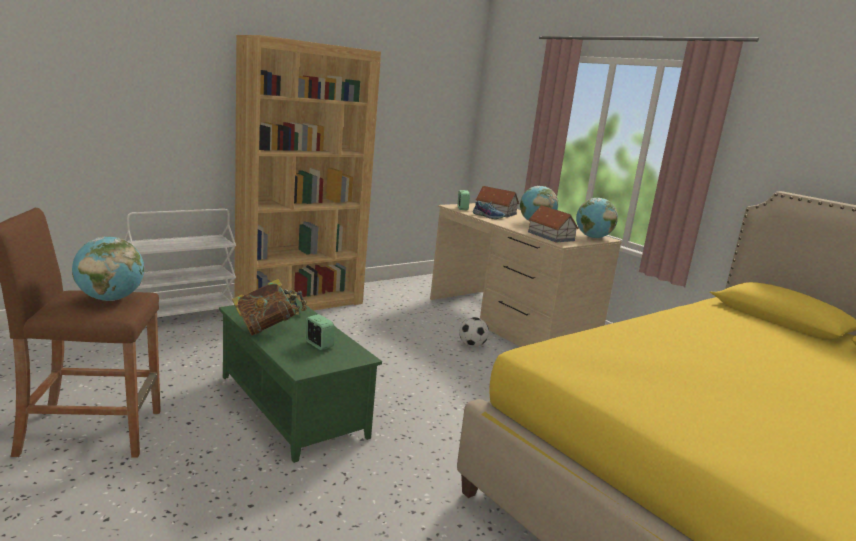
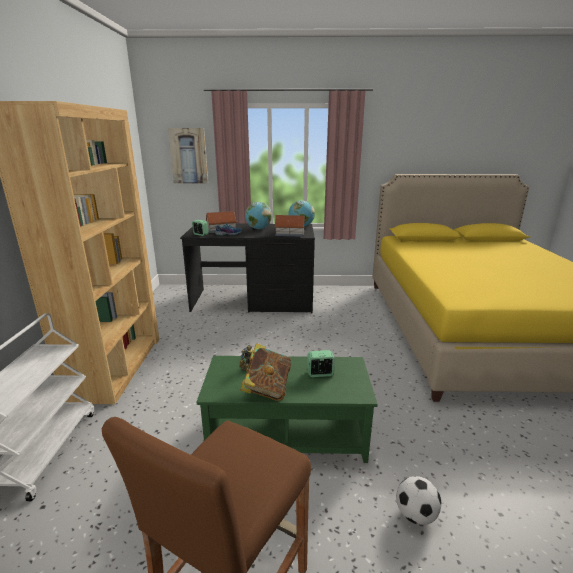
camera: 50 degrees left, 5 degrees up
globe [72,237,144,301] -> none
beige desk [430,203,622,347] -> black desk [180,224,315,313]
football [459,317,489,347] -> football moved to [396,476,442,525]
none -> picture [168,128,208,184]

